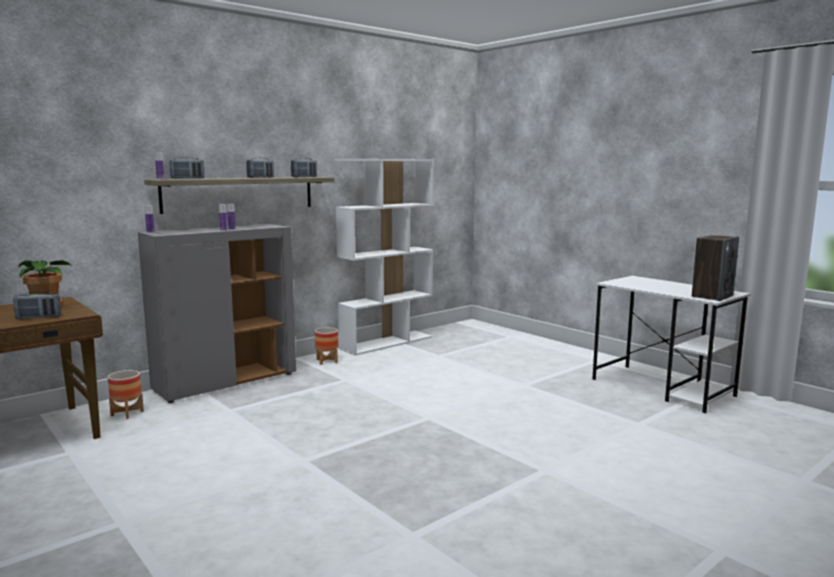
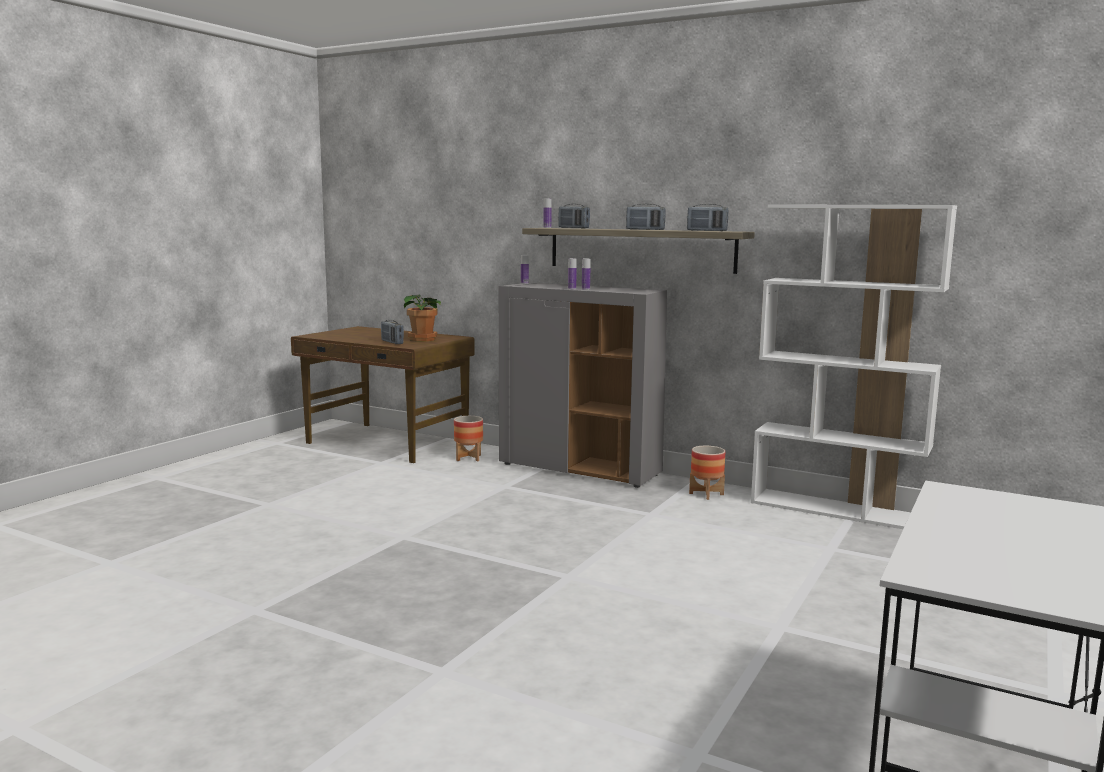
camera: 70 degrees right, 0 degrees up
speaker [692,235,739,301] -> none

